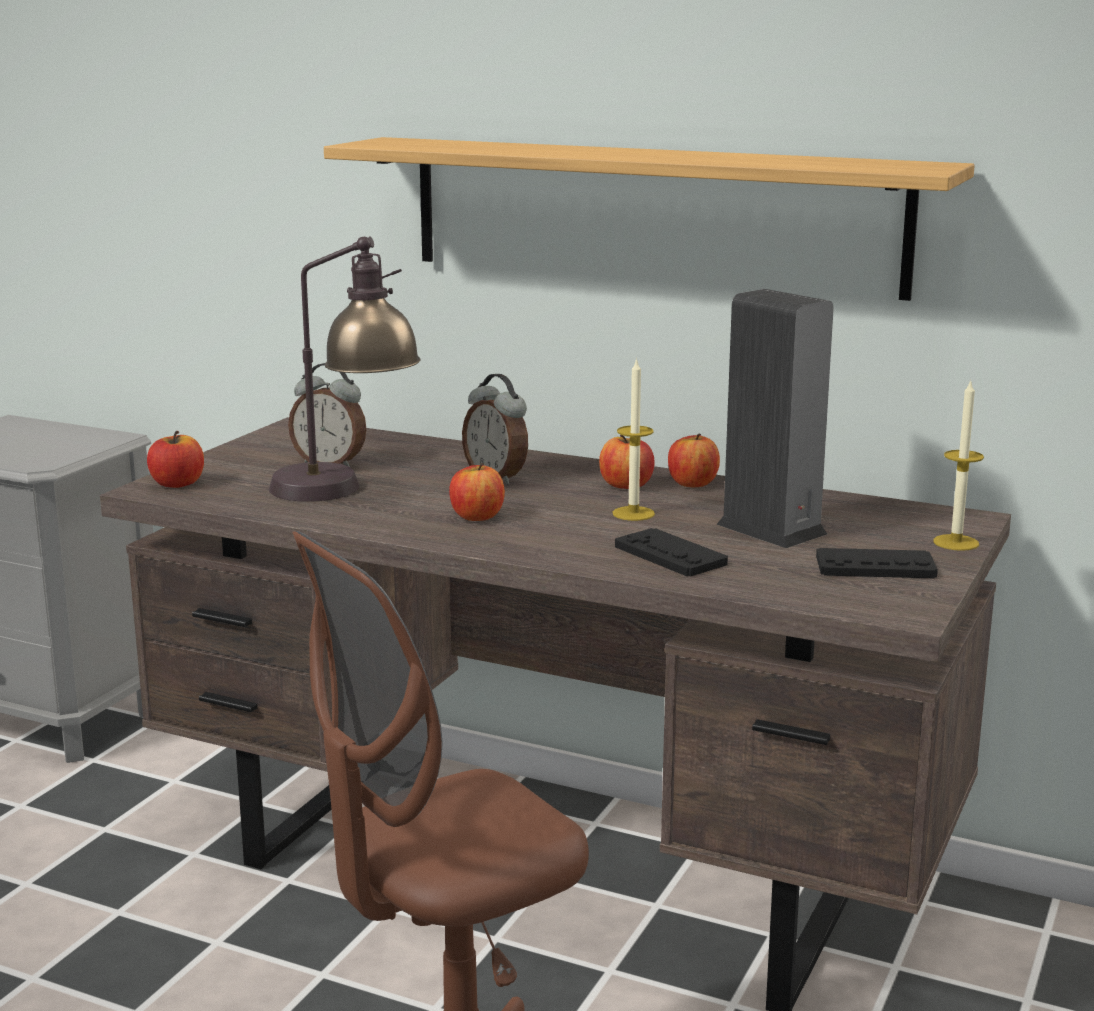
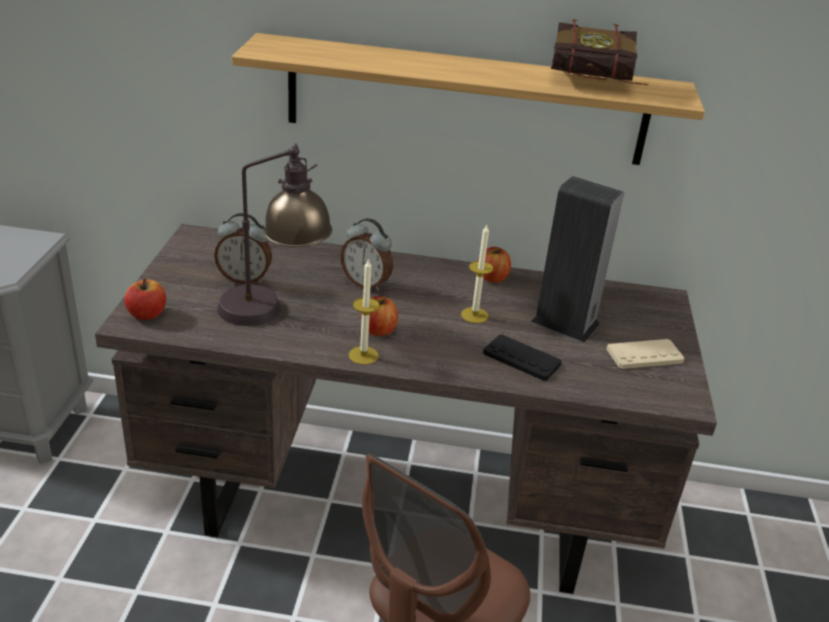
camera: 20 degrees left, 15 degrees up
apple [599,435,655,489] -> none
black game controller [816,548,938,578] -> beige game controller [606,339,685,369]
candle [933,379,984,551] -> candle moved to [349,258,379,365]
none -> book [551,19,649,86]

